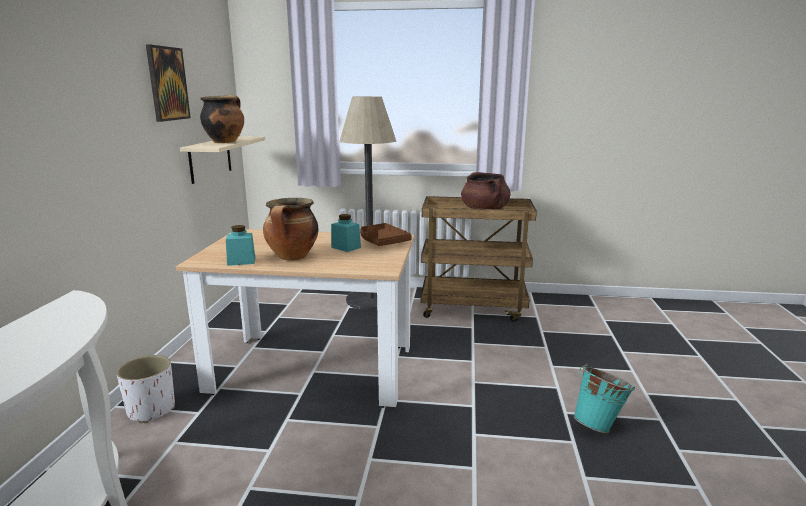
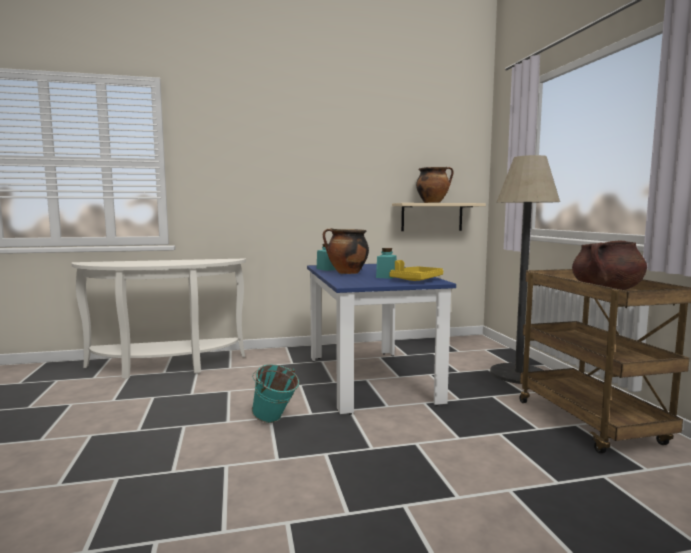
camera: 70 degrees right, 10 degrees down
white planter [116,355,175,423] -> none
picture [146,44,191,122] -> none
beige dining table [176,229,414,408] -> blue dining table [307,264,456,415]
brown tray [360,223,412,246] -> yellow tray [390,260,443,281]
turquoise bucket [574,363,635,433] -> turquoise bucket moved to [251,364,299,423]

